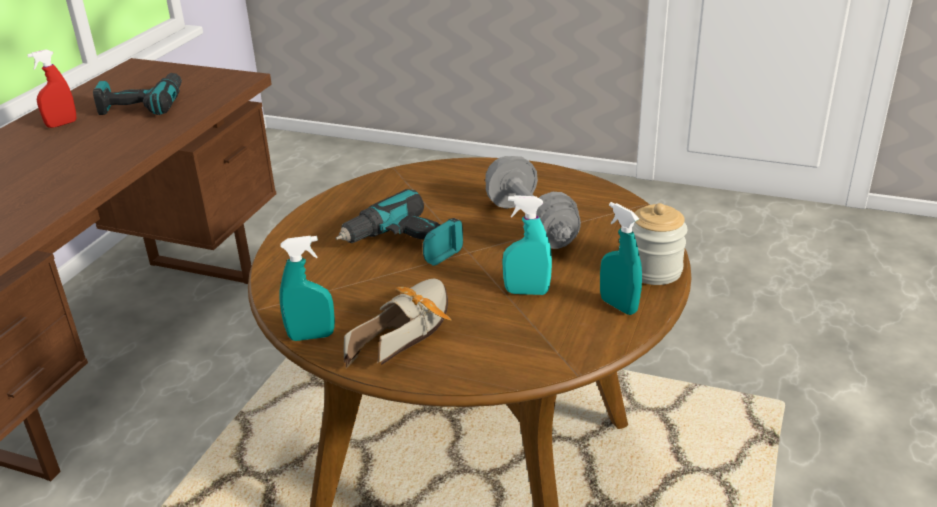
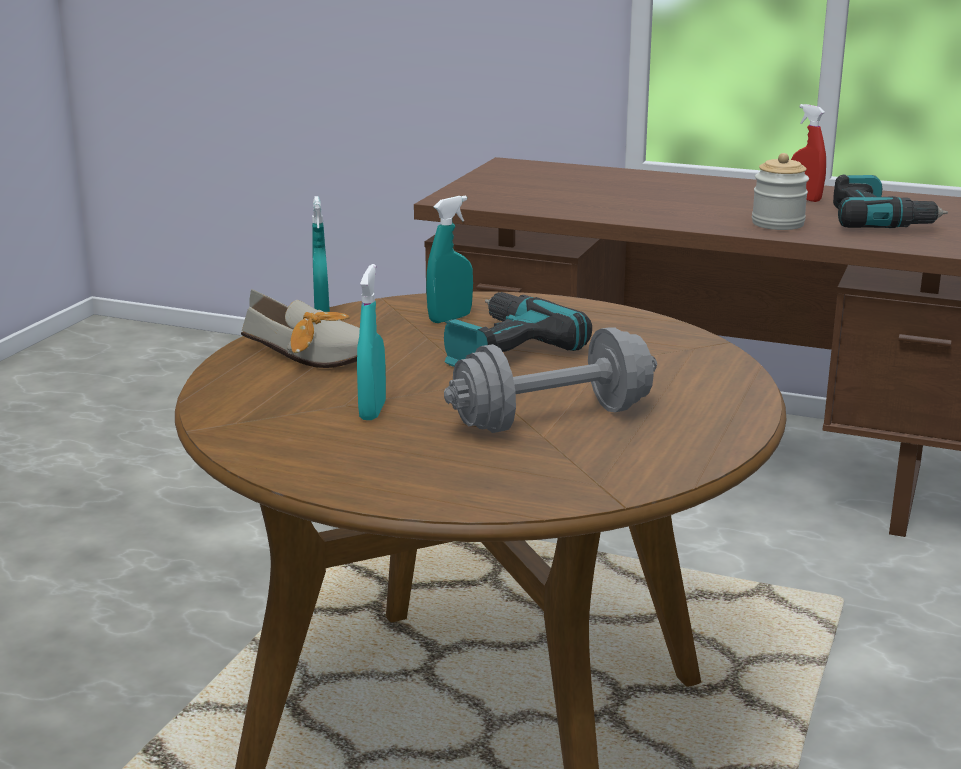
camera: 90 degrees right, 10 degrees down
turquoise spray bottle [600,202,642,315] -> turquoise spray bottle moved to [426,196,473,323]
jar [632,203,687,285] -> jar moved to [752,153,809,230]

